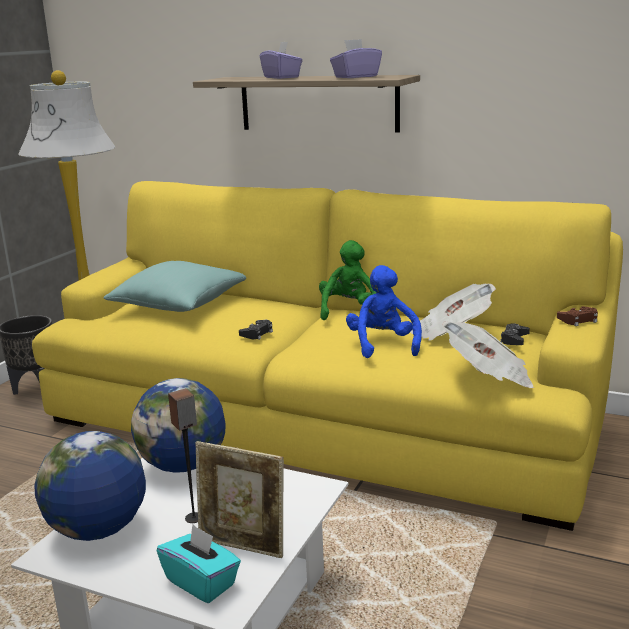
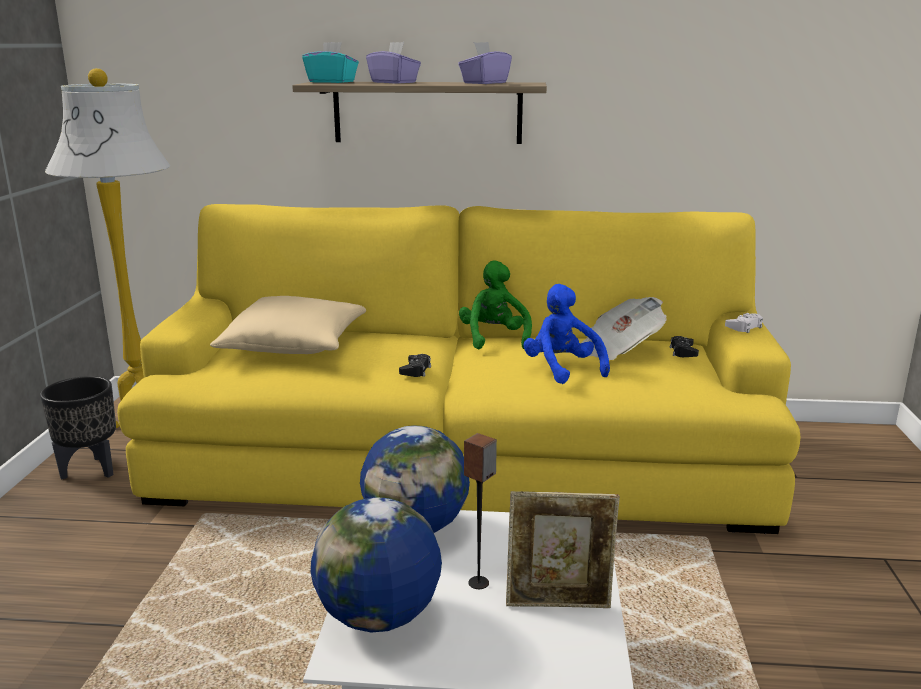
camera: 20 degrees left, 0 degrees up
turquoise pillow [103,261,246,312] -> beige pillow [210,296,366,354]
turquoise tissue box [157,524,241,603] -> turquoise tissue box moved to [302,42,359,83]
newspaper [442,322,534,388] -> none
brown game controller [557,306,598,326] -> white game controller [725,313,763,333]

